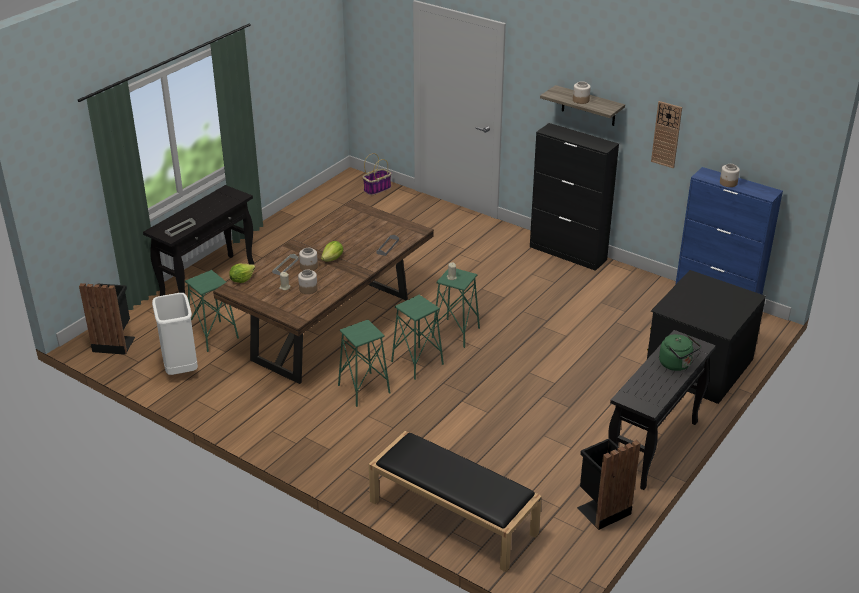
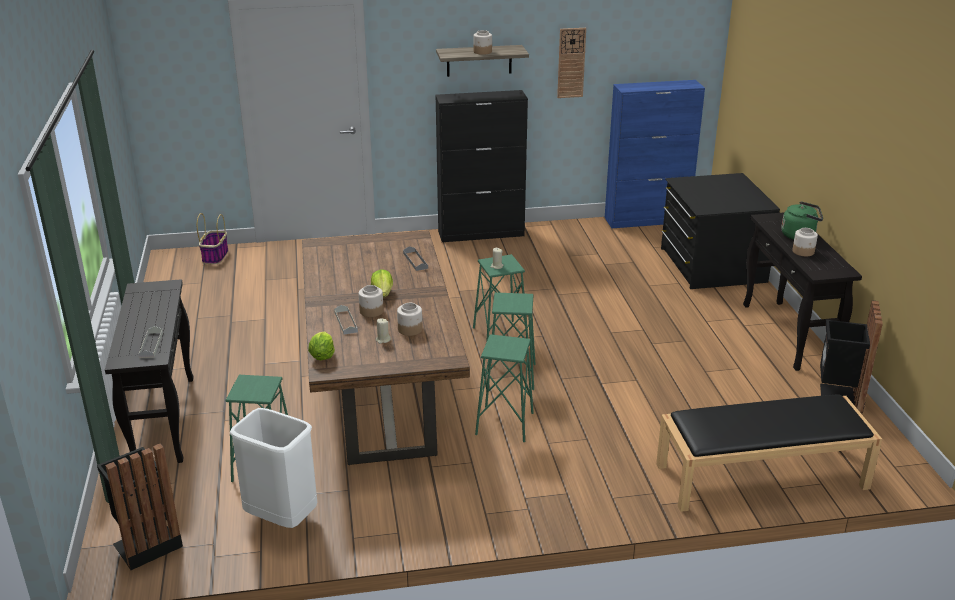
camera: 45 degrees left, 5 degrees down
jar [720,164,740,187] -> jar moved to [792,228,818,256]

